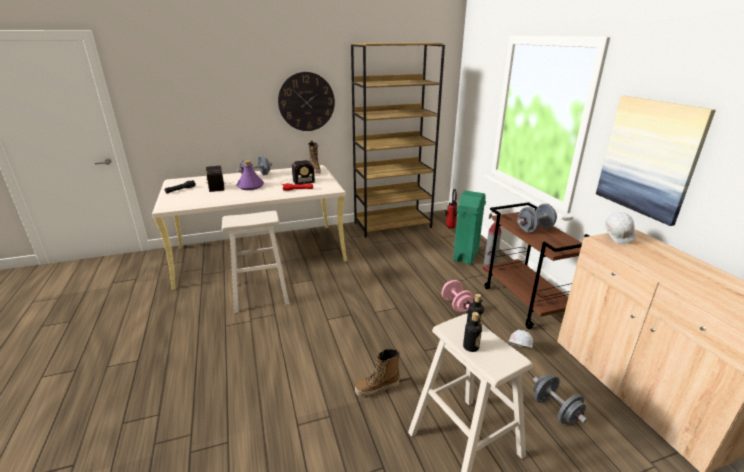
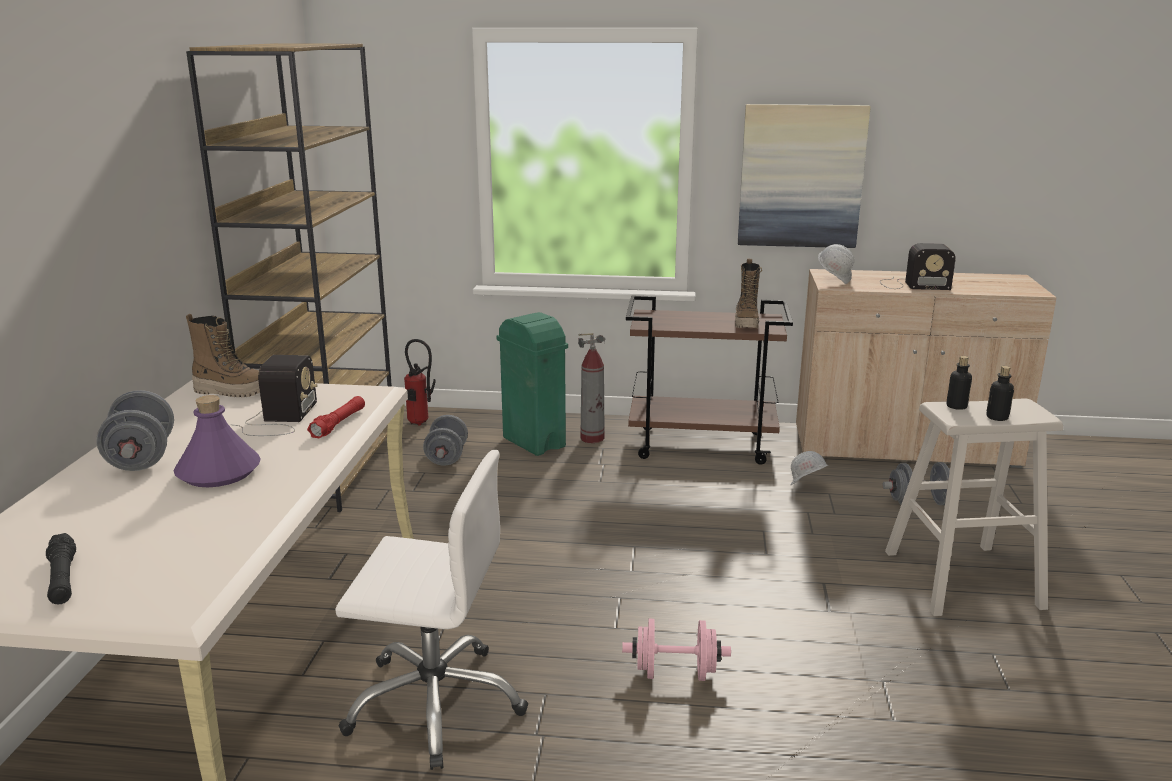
camera: 65 degrees left, 5 degrees down
radio [206,166,231,192] -> radio moved to [880,243,956,290]
beige stool [222,211,289,313] -> white office chair [335,450,528,770]
wall clock [278,72,335,131] -> none
boot [355,348,400,398] -> boot moved to [735,259,762,328]
pink dumbbell [442,280,474,312] -> pink dumbbell moved to [622,619,731,681]
grey dumbbell [517,204,557,232] -> grey dumbbell moved to [423,415,468,466]

